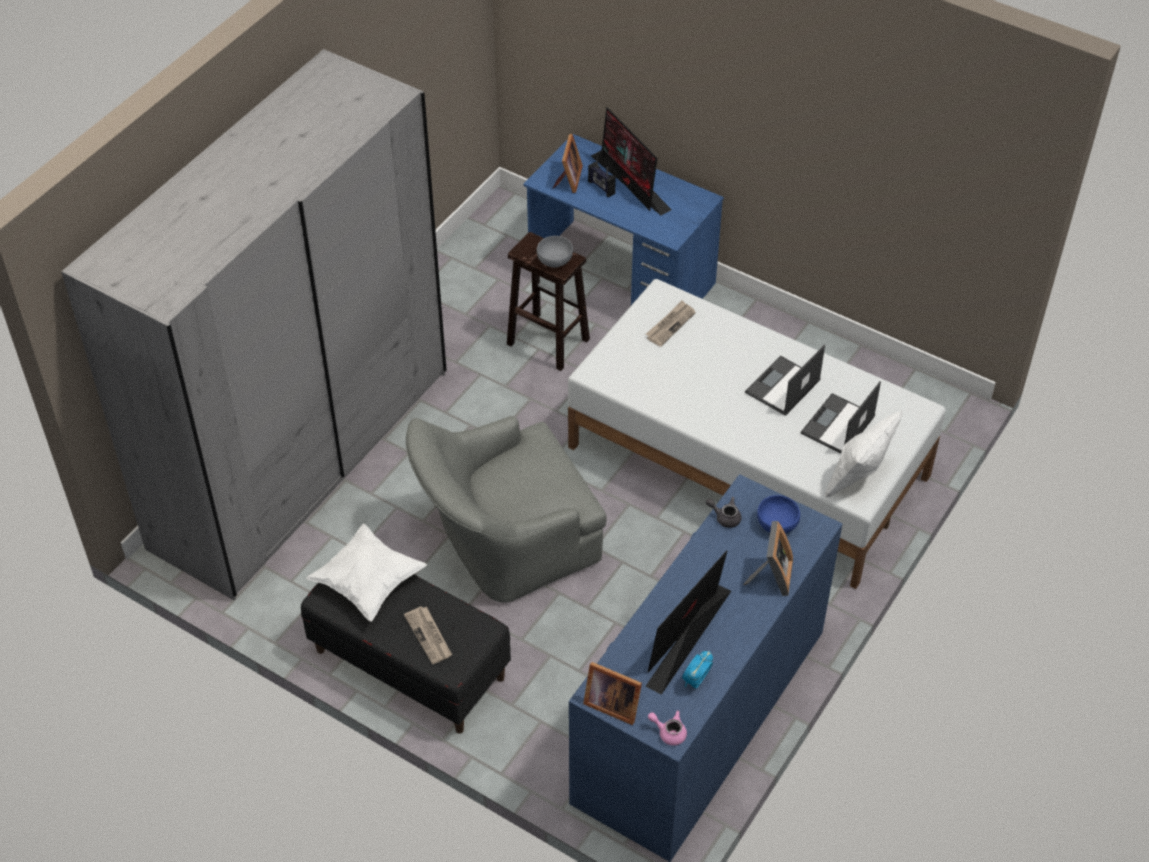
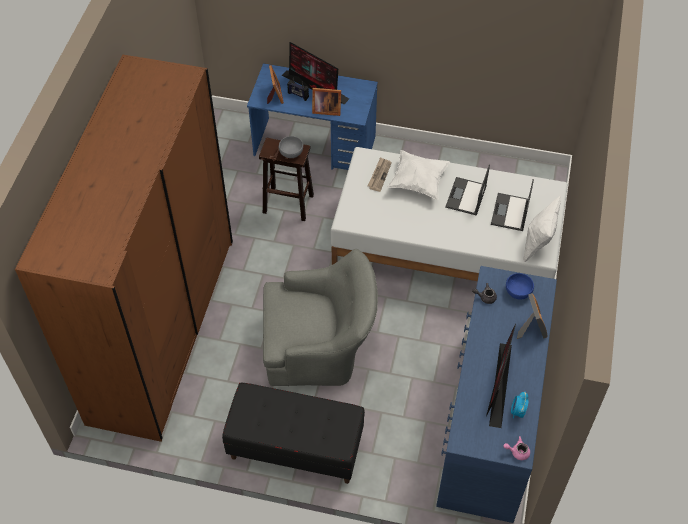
camera: 20 degrees left, 5 degrees up
grey wardrobe [61,49,447,601] -> brown wardrobe [15,54,233,442]
white pillow [306,524,427,622] -> white pillow moved to [387,150,450,200]
newspaper [404,607,452,664] -> none
grey armchair [406,416,607,603] -> grey armchair turned 135 degrees counterclockwise [263,249,378,386]
picture frame [583,662,642,725] -> picture frame moved to [312,88,341,116]

